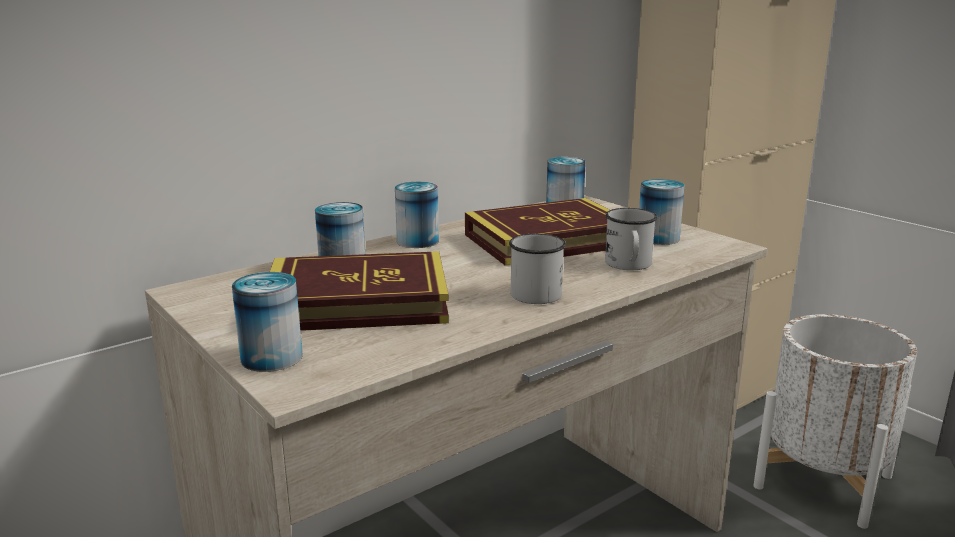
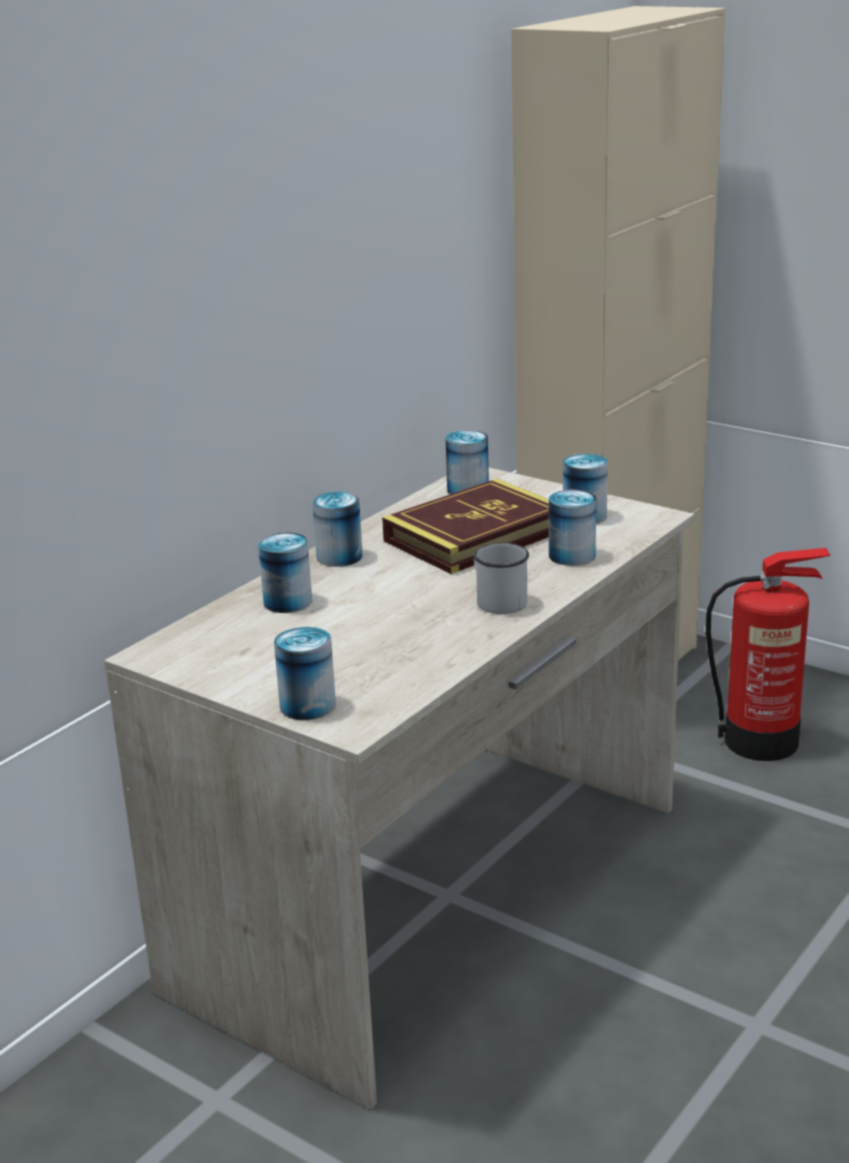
camera: 15 degrees left, 5 degrees up
book [270,251,449,331] -> none
white mug [605,208,657,270] -> can [549,490,596,566]
white planter [753,314,917,529] -> fire extinguisher [706,548,831,761]

